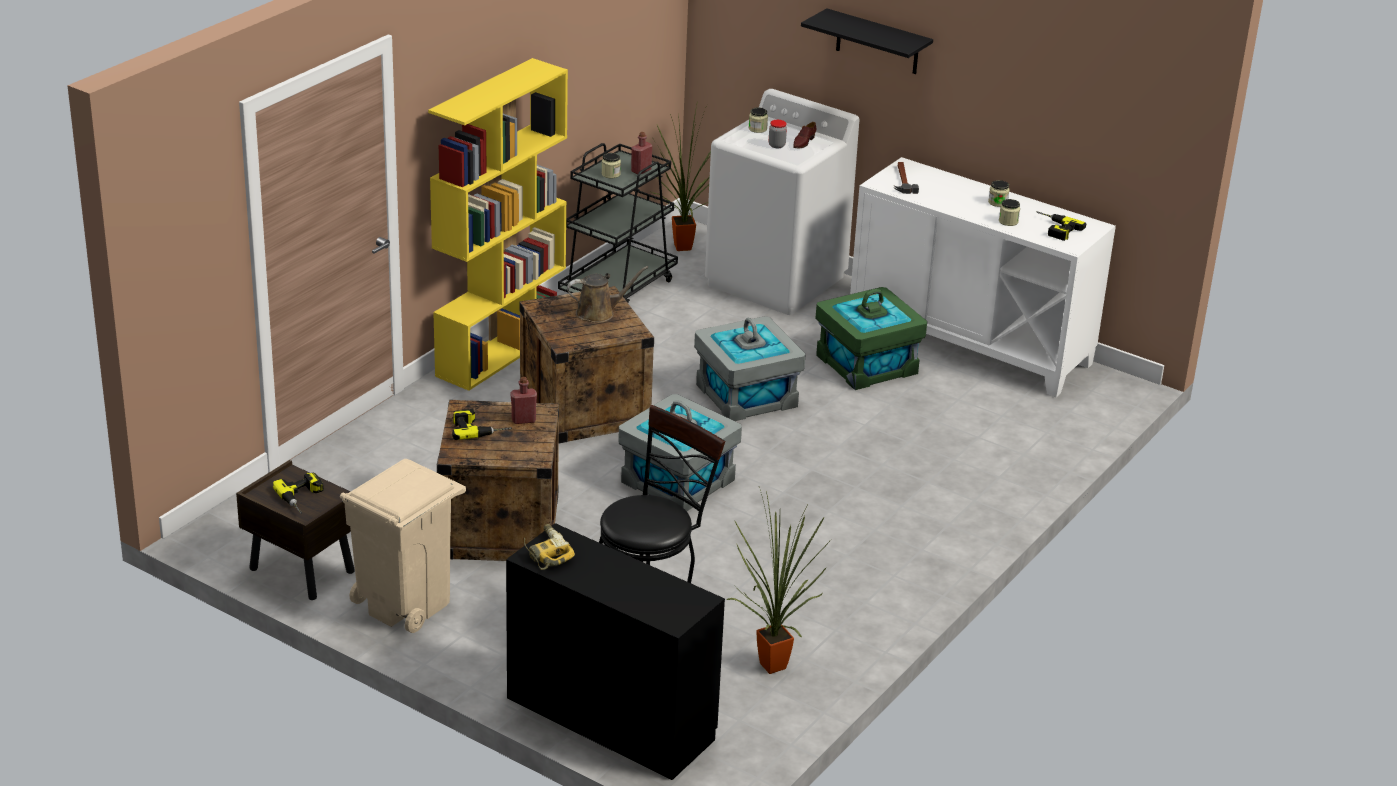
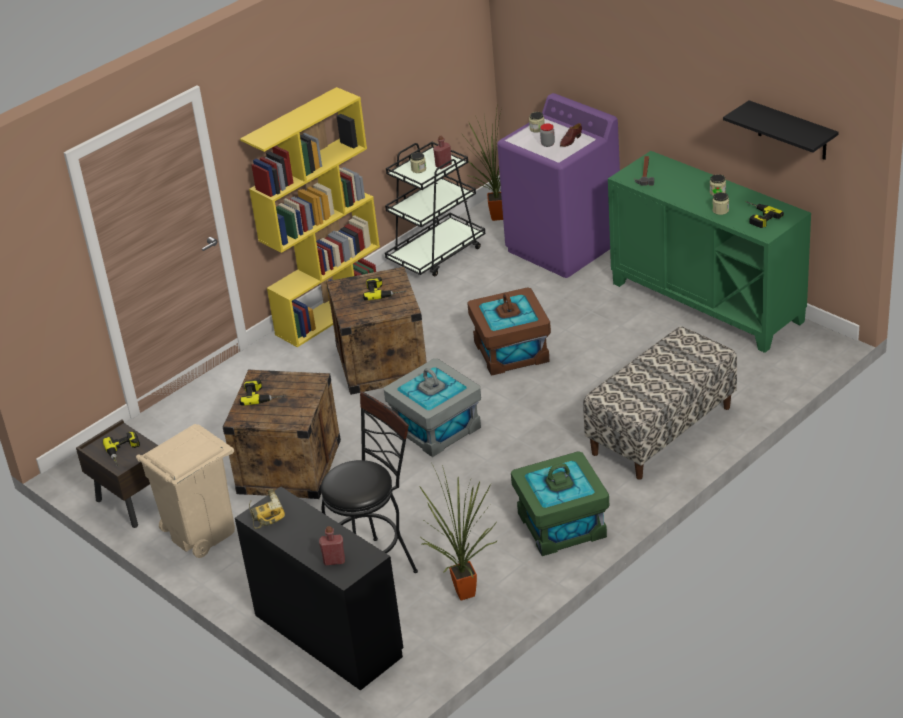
camera: 15 degrees right, 5 degrees up
red bottle [510,377,537,424] -> red bottle moved to [319,526,345,565]
brown watering can [567,266,648,323] -> power drill [363,277,406,301]
grey storage box [694,316,806,421] -> brown storage box [467,287,551,376]
white washing machine [705,89,859,315] -> purple washing machine [497,93,620,278]
black shelf [801,8,933,74] -> black shelf moved to [723,100,839,160]
green storage box [815,287,927,390] -> green storage box moved to [511,451,610,556]
white cabinet [850,157,1116,397] -> green cabinet [608,151,811,353]
none -> bench [583,326,737,480]

